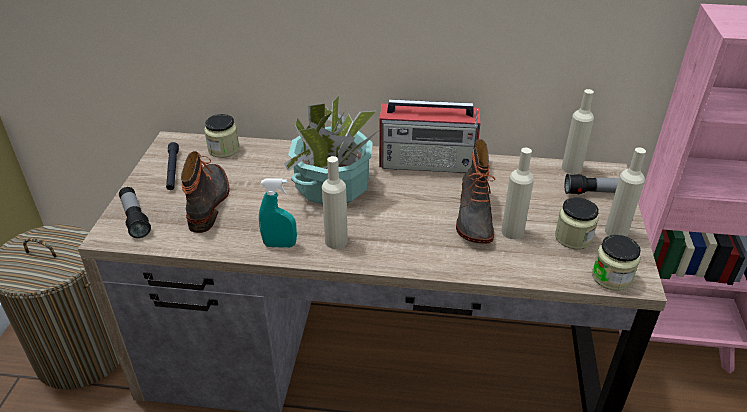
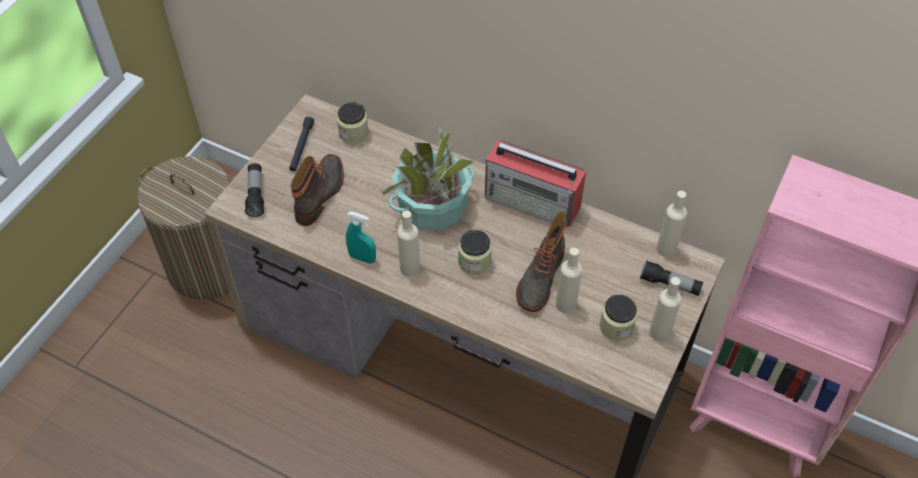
camera: 20 degrees right, 15 degrees up
jar [592,235,641,291] -> jar moved to [458,230,492,275]

